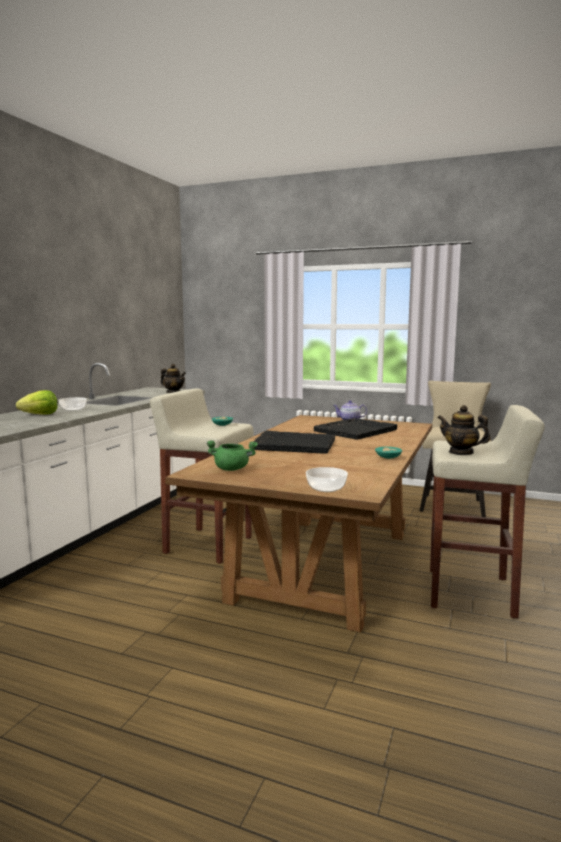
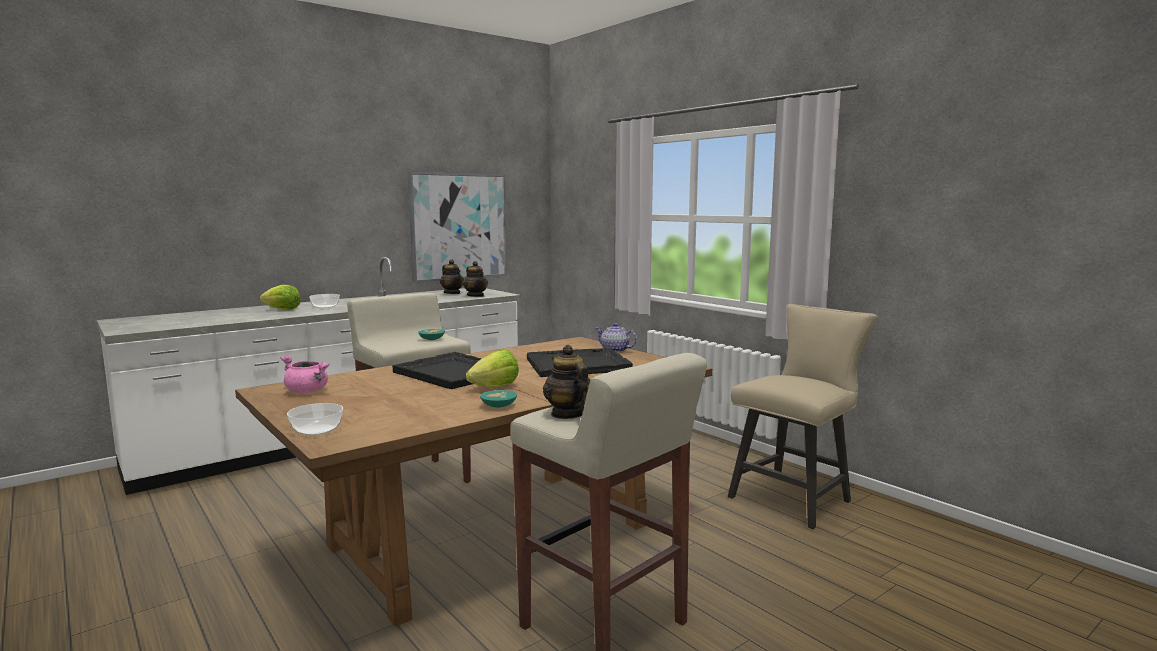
camera: 30 degrees right, 0 degrees up
green cooking pot [206,440,258,471] -> pink cooking pot [281,355,330,393]
none -> picture [408,172,507,283]
none -> teapot [440,259,464,294]
none -> lettuce [466,350,519,387]

